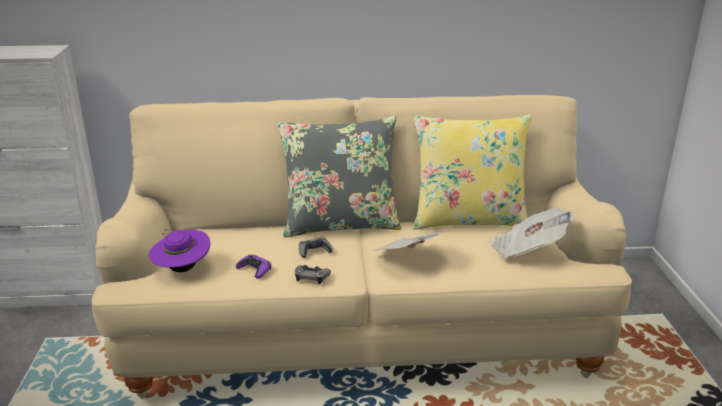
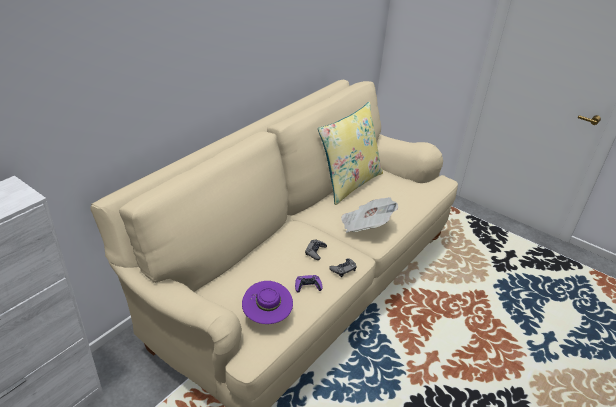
camera: 50 degrees left, 10 degrees up
grey pillow [277,116,401,237] -> none
newspaper [489,208,575,259] -> none

